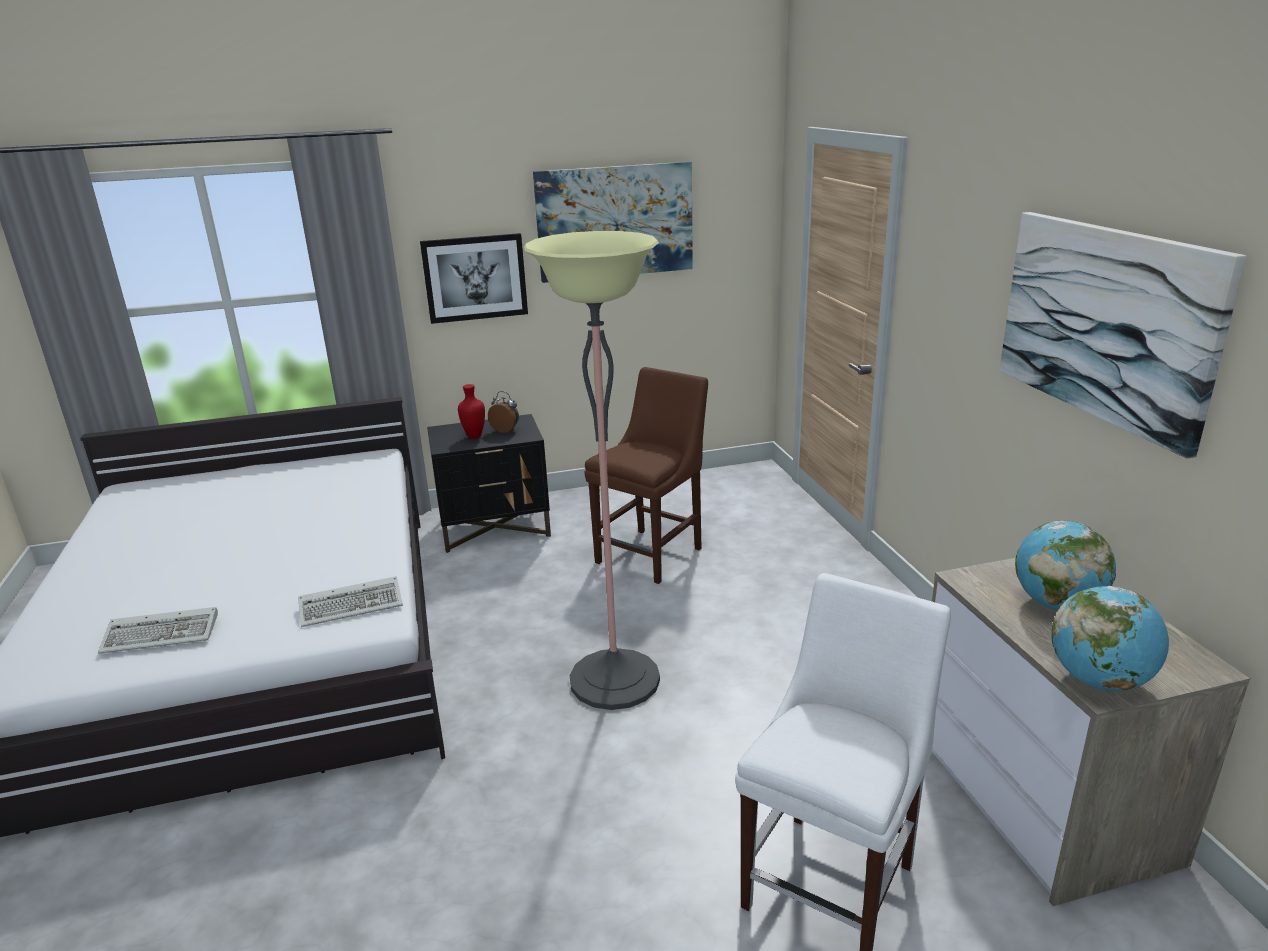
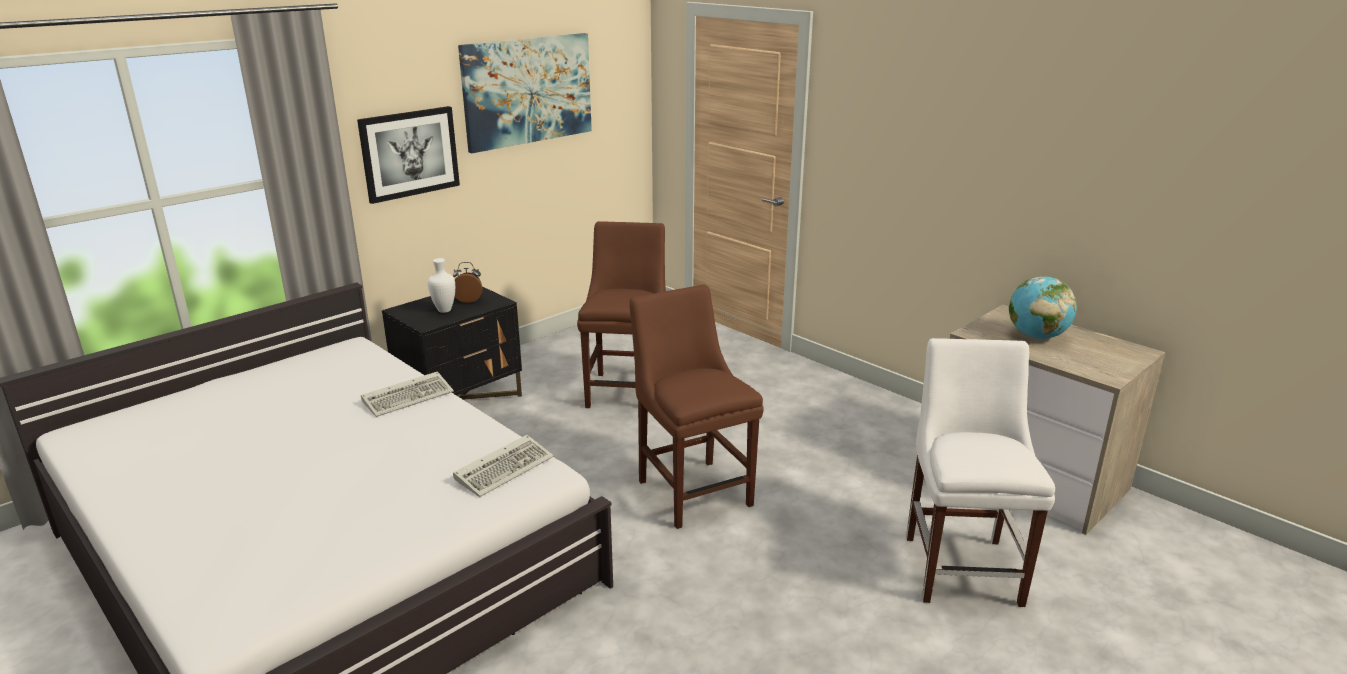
camera: 30 degrees left, 0 degrees up
keyboard [98,607,218,654] -> keyboard moved to [361,371,454,417]
red vase [458,384,485,439] -> white vase [428,258,455,313]
floor lamp [524,231,660,710] -> brown chair [629,285,764,529]
picture [999,212,1247,459] -> none
globe [1051,586,1169,691] -> none

